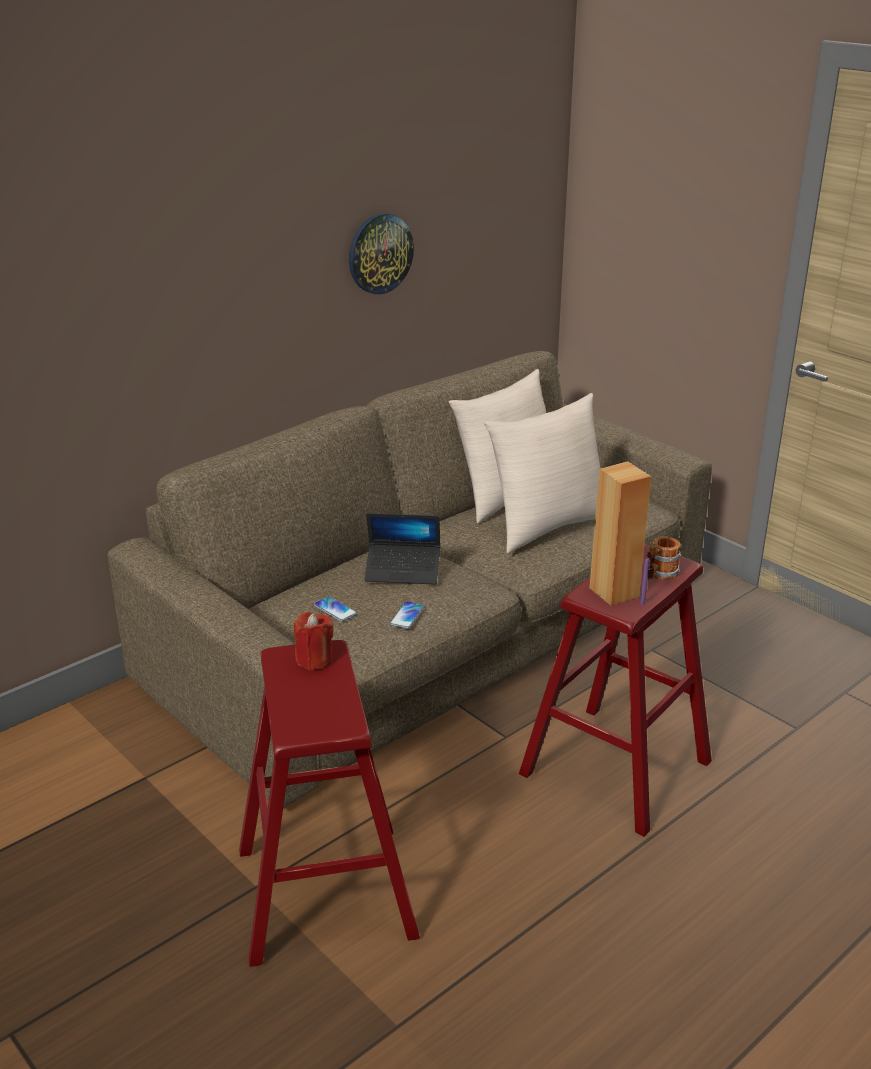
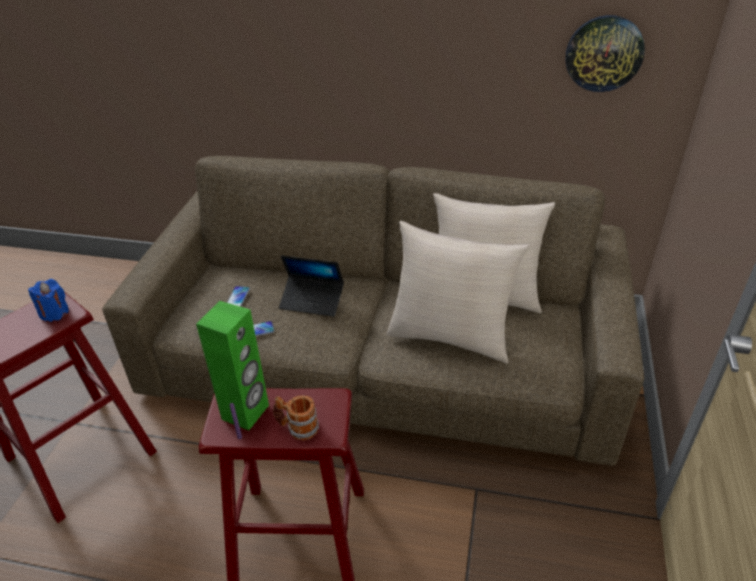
camera: 55 degrees right, 10 degrees up
red candle [294,612,333,670] -> blue candle [28,279,69,322]
wall clock [349,213,414,294] -> wall clock moved to [566,15,645,92]
laptop [365,513,441,585] -> laptop turned 45 degrees counterclockwise [279,255,344,317]
brown speaker [590,461,651,606] -> green speaker [196,301,269,431]

